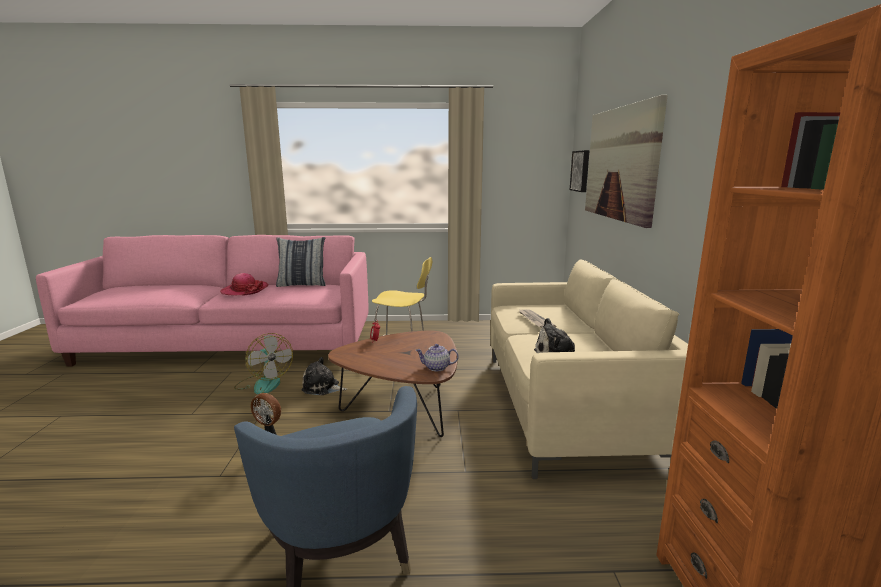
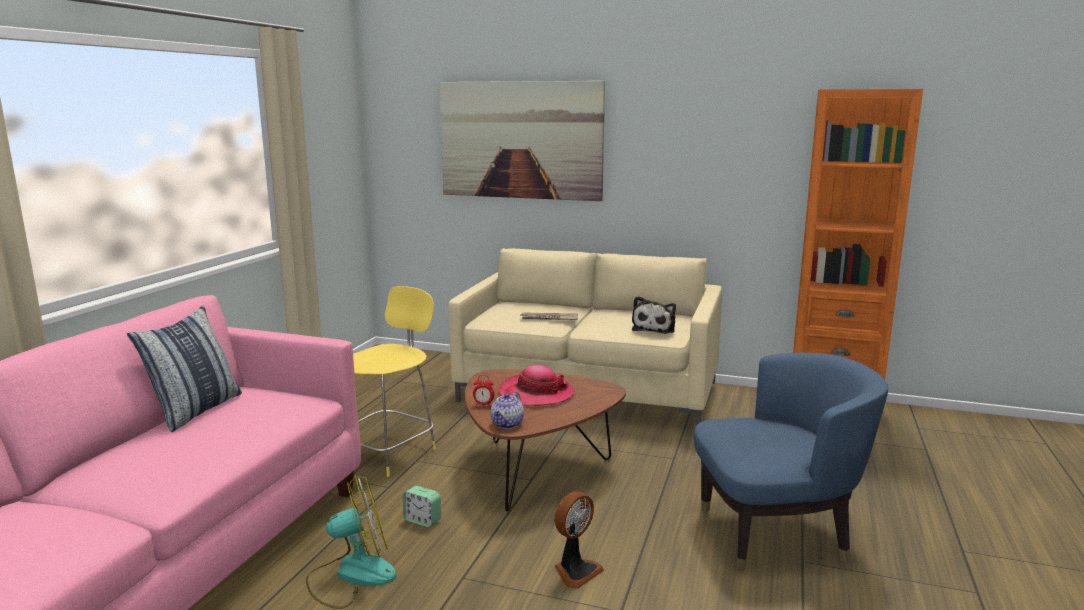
camera: 70 degrees left, 0 degrees up
hat [220,273,269,295] -> hat moved to [499,365,574,406]
plush toy [301,357,347,395] -> alarm clock [403,486,441,527]
teapot [416,344,459,371] -> teapot moved to [491,392,524,429]
picture [570,150,590,192] -> none

